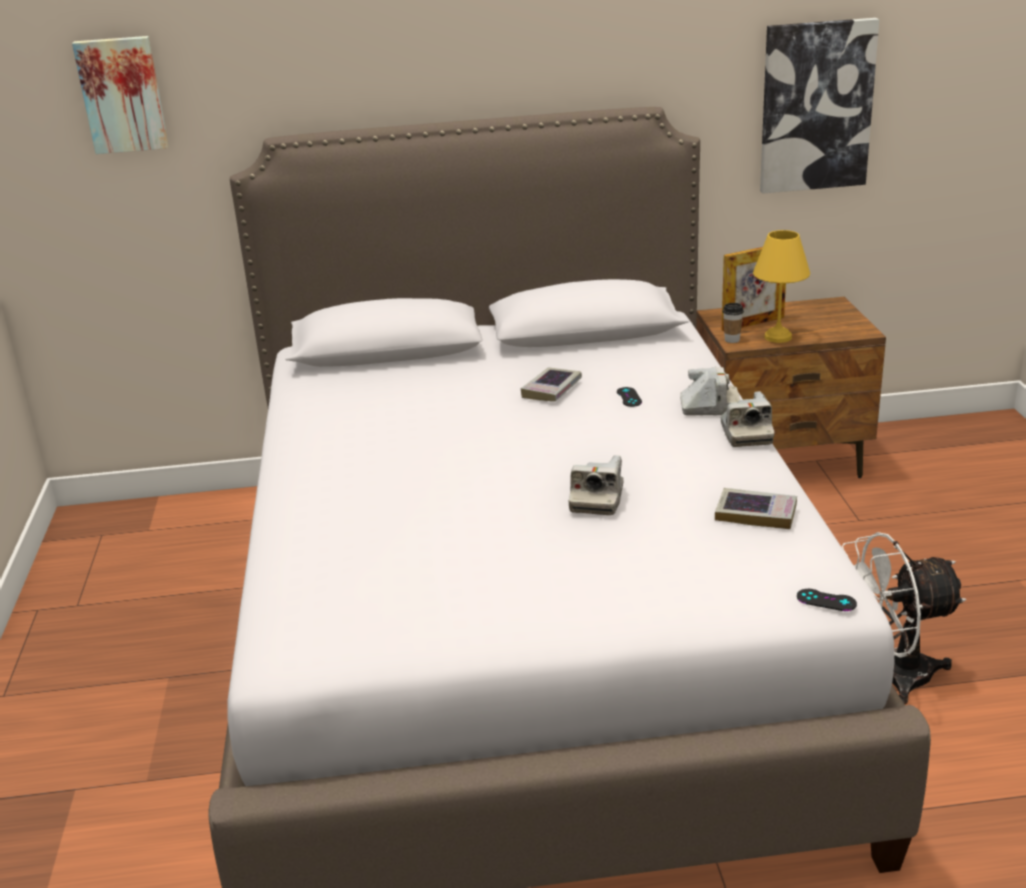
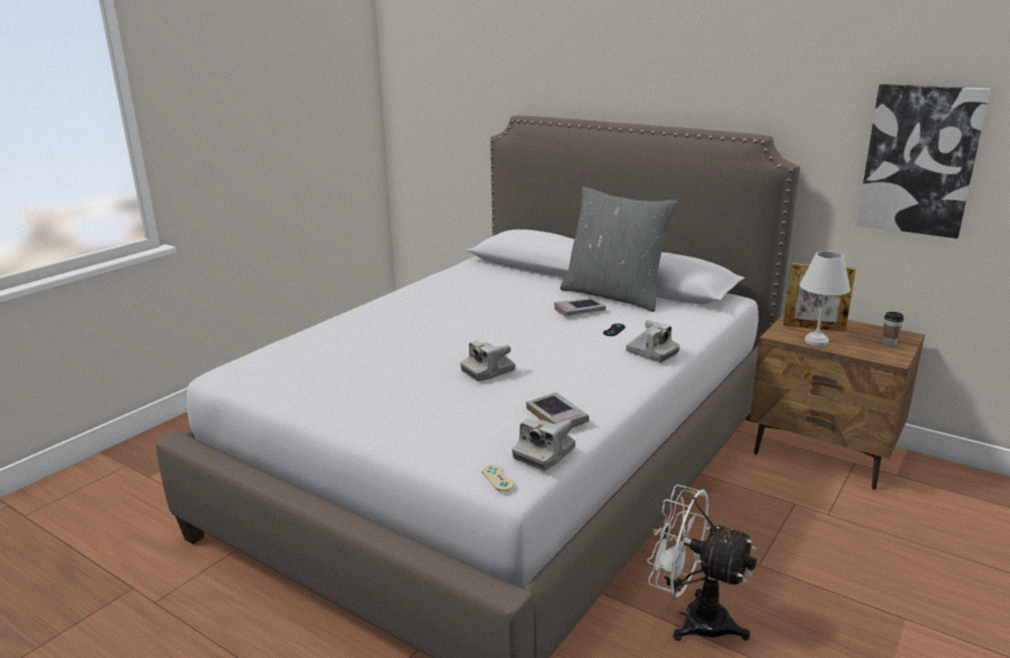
camera: 40 degrees right, 5 degrees down
picture [72,36,169,154] -> none
camera [721,391,774,447] -> camera moved to [512,419,576,470]
cup [722,303,744,343] -> cup moved to [882,312,904,346]
yellow table lamp [753,230,810,343] -> white table lamp [800,251,850,346]
black game controller [797,589,857,611] -> beige game controller [482,465,514,491]
none -> grey pillow [560,187,679,312]

